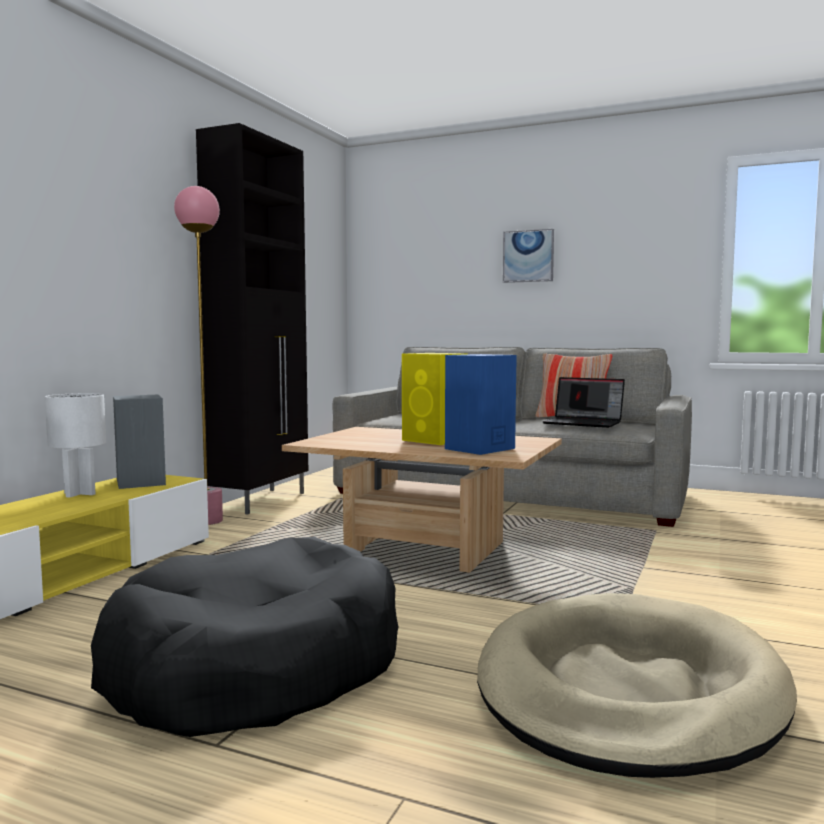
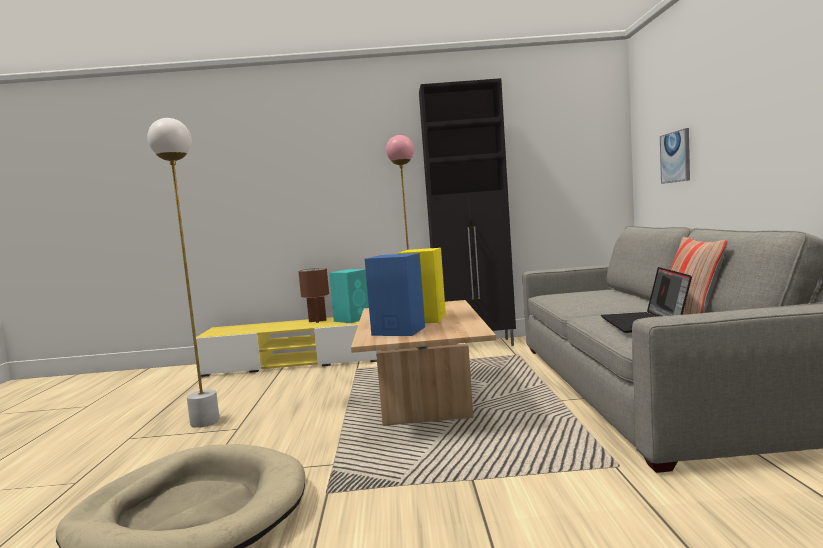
camera: 65 degrees right, 0 degrees up
white table lamp [45,393,106,498] -> brown table lamp [298,268,329,323]
black dog bed [91,537,398,737] -> white floor lamp [147,118,220,428]
grey speaker [113,395,166,489] -> turquoise speaker [329,269,369,323]
picture [503,229,554,283] -> picture moved to [660,128,690,184]

